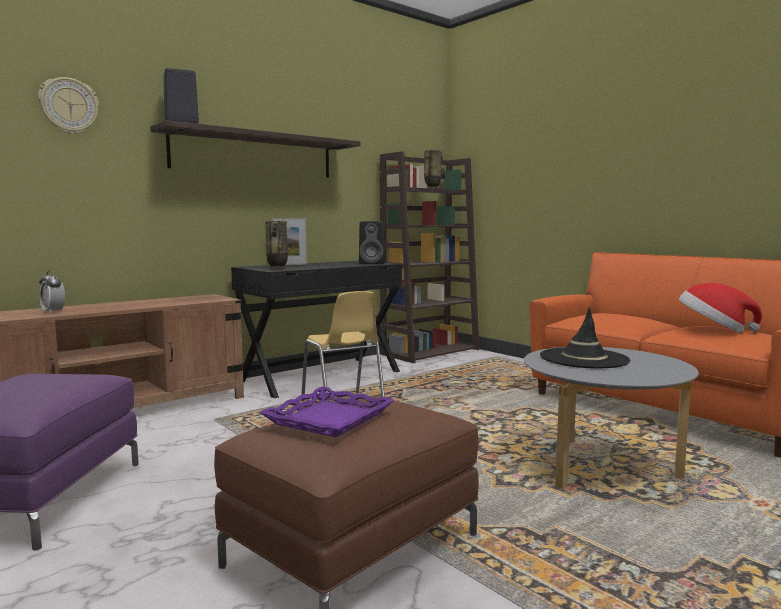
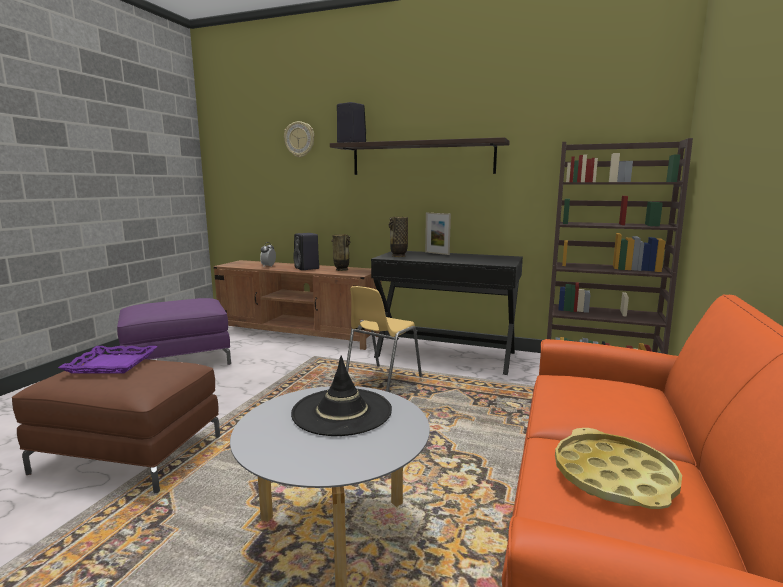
camera: 60 degrees right, 5 degrees up
black speaker [359,221,385,264] -> black speaker moved to [293,233,319,270]
vase [424,150,443,189] -> vase moved to [331,234,350,271]
hat [679,283,762,333] -> yellow tray [555,428,682,509]

